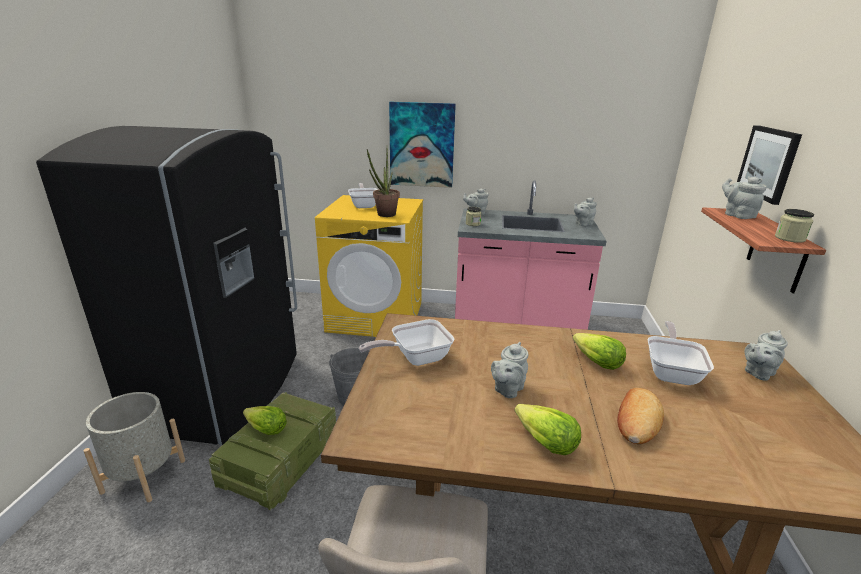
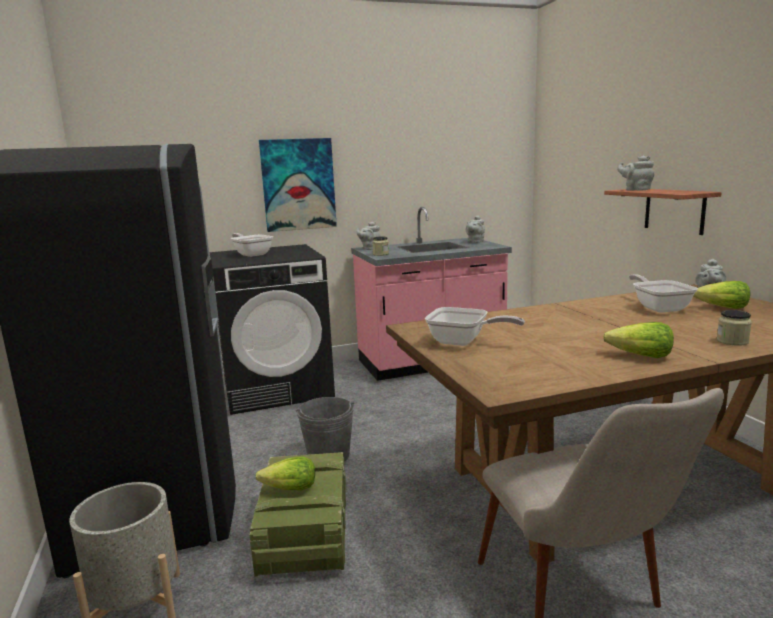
camera: 25 degrees left, 10 degrees down
yellow washing machine [315,195,423,337] -> black washing machine [209,244,335,415]
frying pan [359,319,454,366] -> frying pan turned 105 degrees counterclockwise [425,307,525,346]
potted plant [367,148,400,217] -> none
grey teapot [491,342,529,398] -> none
lettuce [573,333,626,370] -> lettuce moved to [693,281,750,309]
bread [617,388,664,444] -> none
picture [737,125,802,205] -> none
jar [775,209,814,243] -> jar moved to [717,310,752,346]

